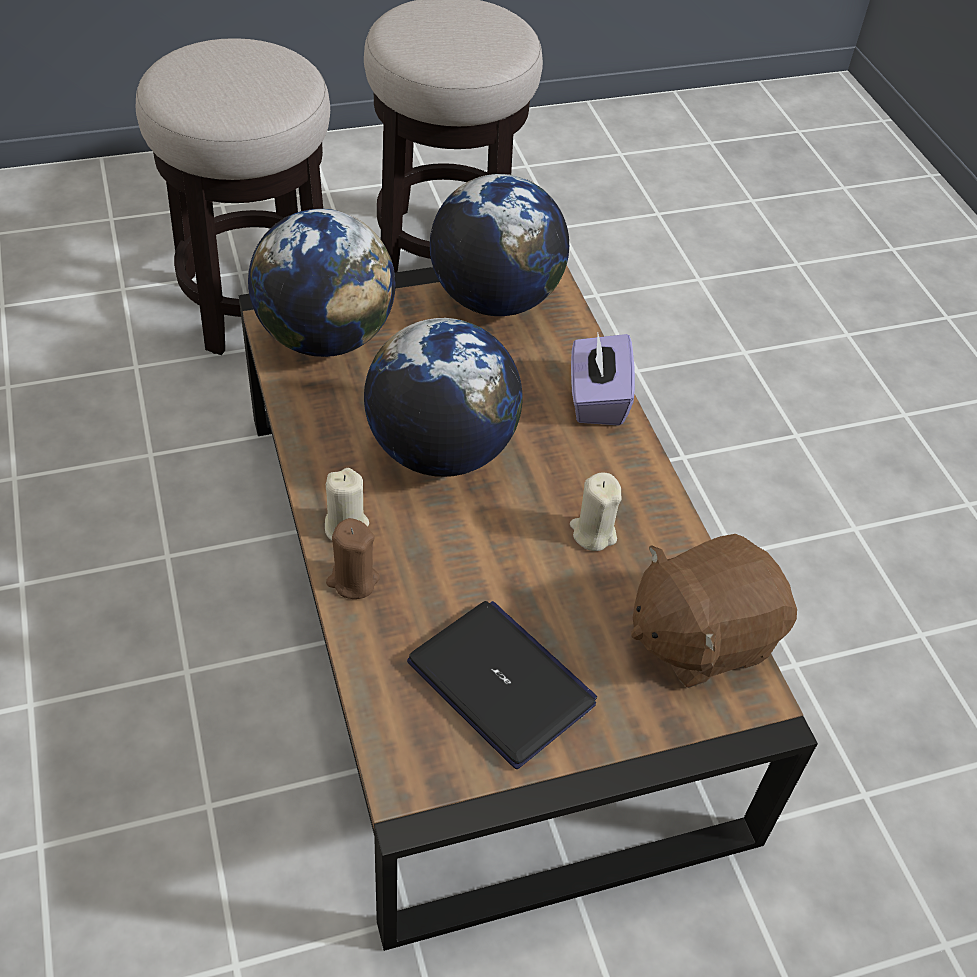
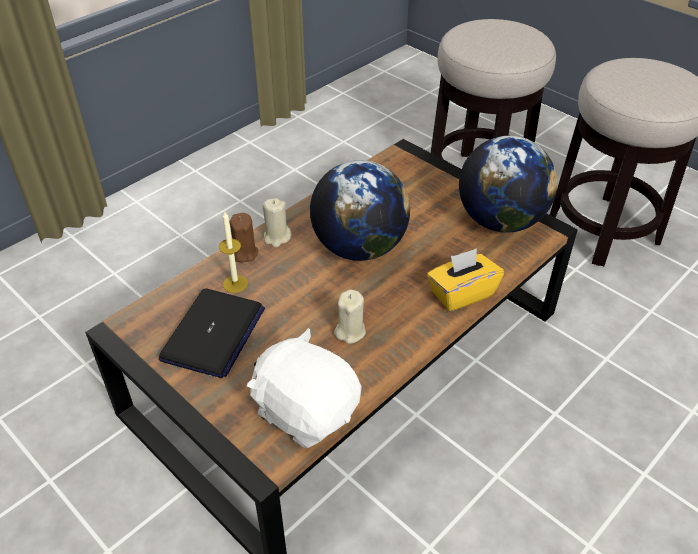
camera: 65 degrees right, 5 degrees down
globe [248,209,396,357] -> none
purple tissue box [571,334,635,426] -> yellow tissue box [427,248,504,311]
brown plush toy [631,534,797,688] -> white plush toy [247,328,361,448]
none -> candle [219,212,248,293]

